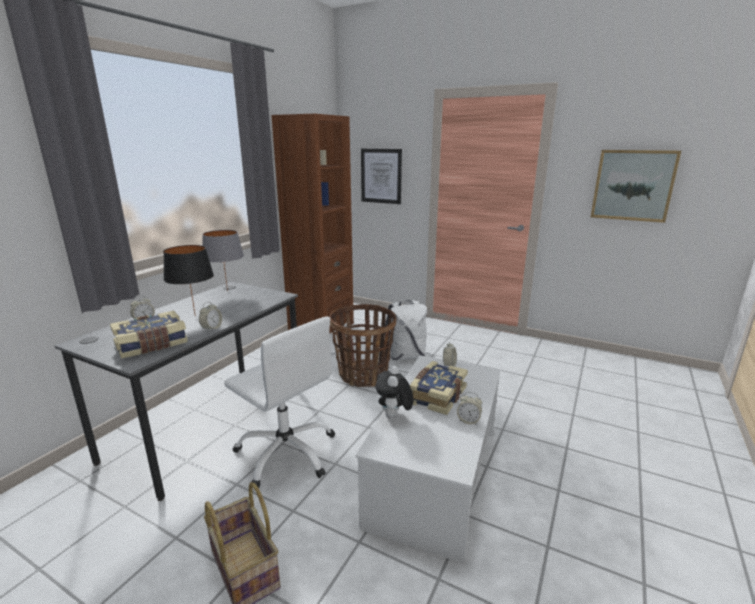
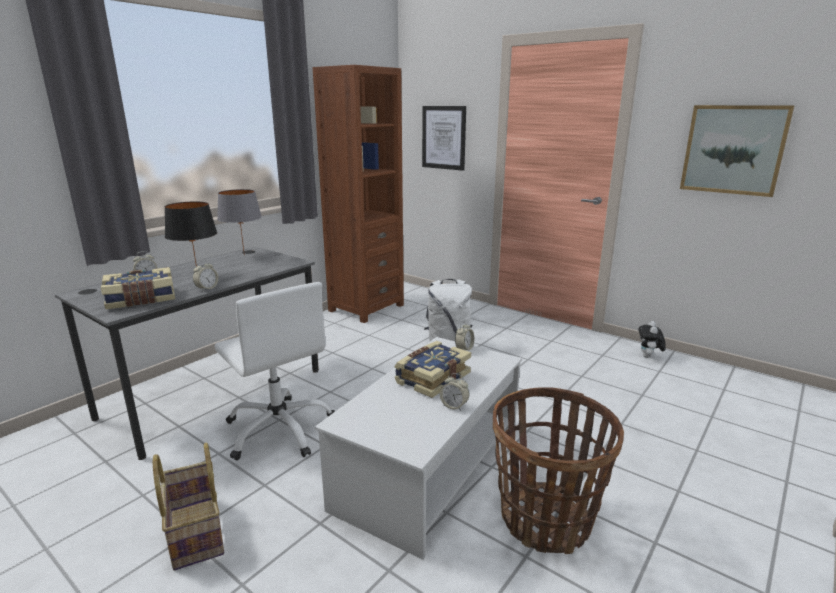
camera: 10 degrees right, 0 degrees up
basket [329,304,396,387] -> basket moved to [493,388,624,554]
plush toy [376,366,413,419] -> plush toy moved to [638,321,666,358]

